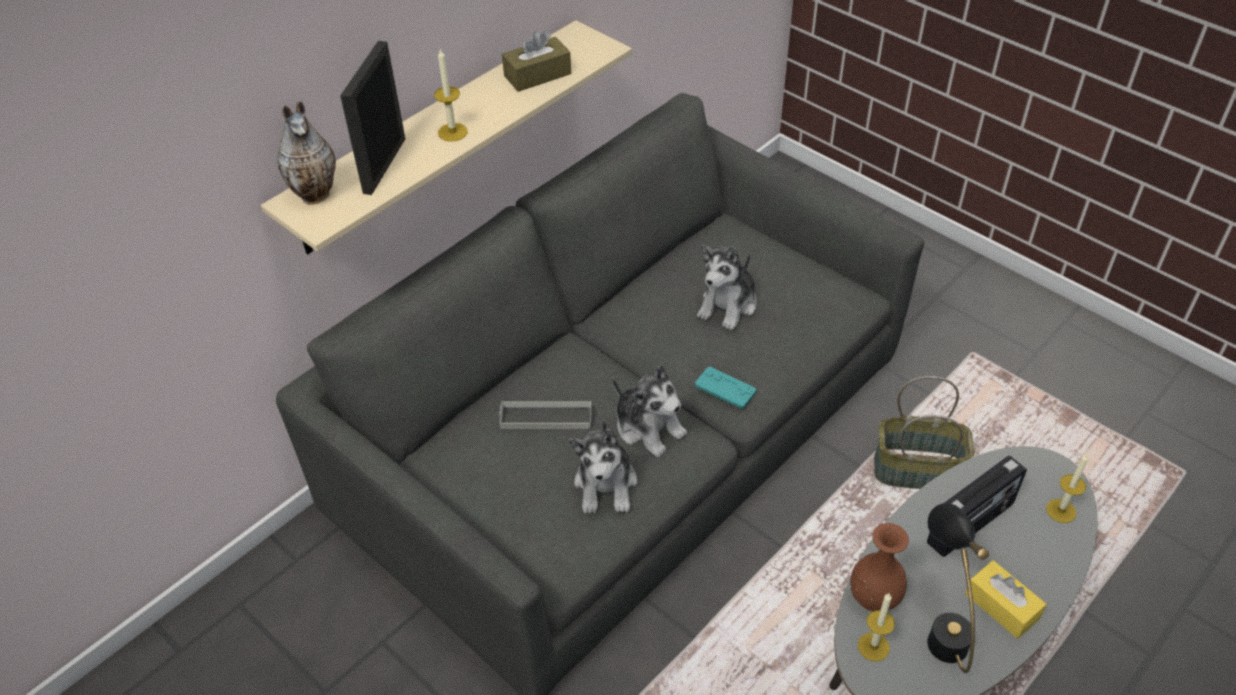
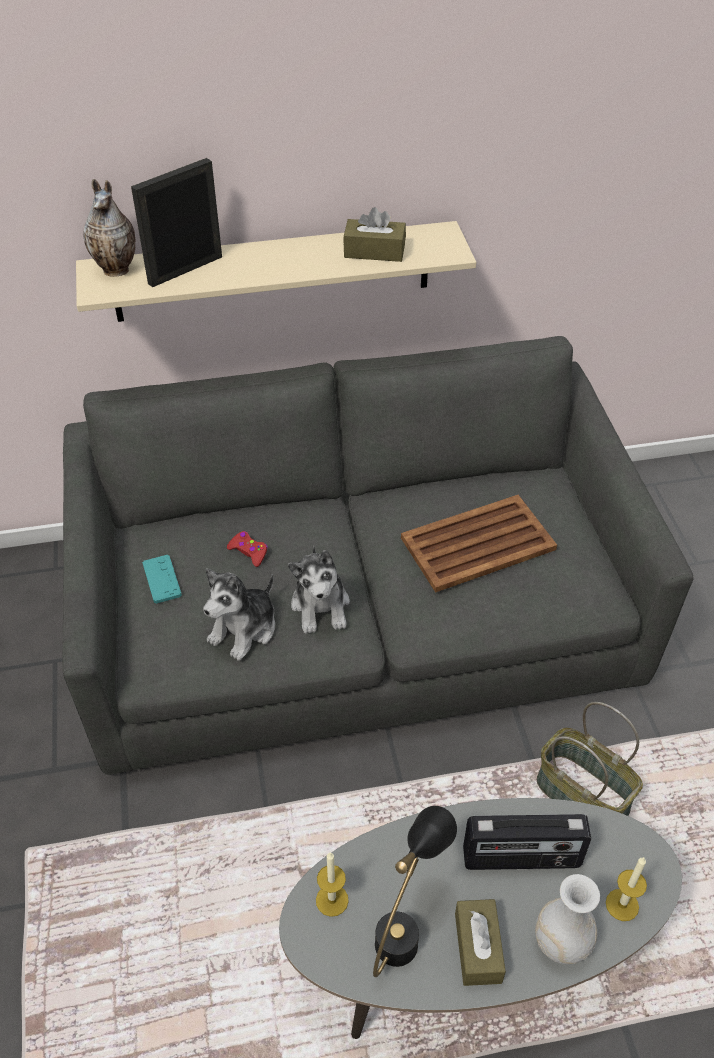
camera: 35 degrees right, 0 degrees up
candle [434,50,468,142] -> none
grey tray [499,401,592,429] -> red game controller [227,531,268,567]
turquoise game controller [695,367,756,409] -> turquoise game controller moved to [142,555,182,604]
plush toy [697,245,757,330] -> brown tray [401,495,557,593]
brown vase [850,523,909,612] -> none
yellow tissue box [965,560,1047,639] -> brown tissue box [455,899,506,986]
none -> white vase [535,874,600,964]

